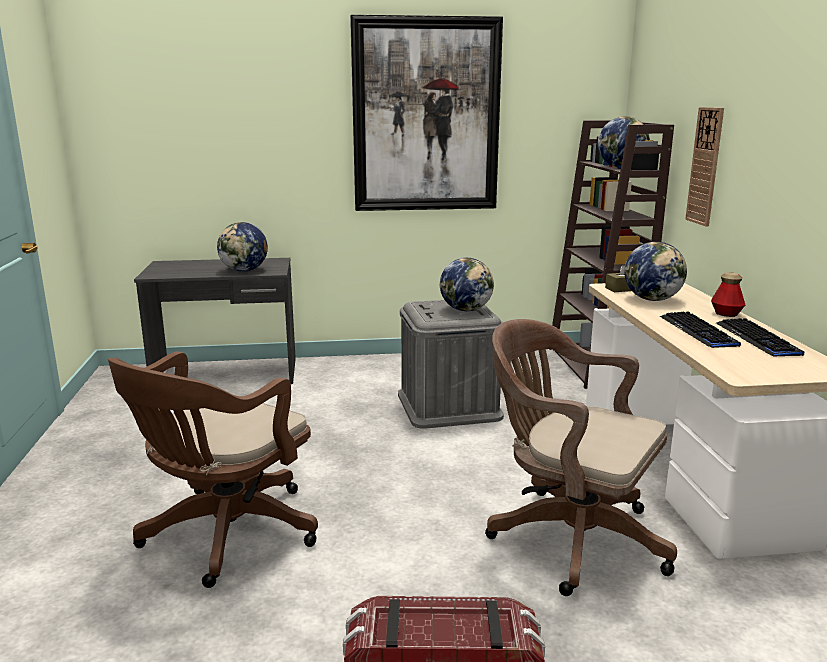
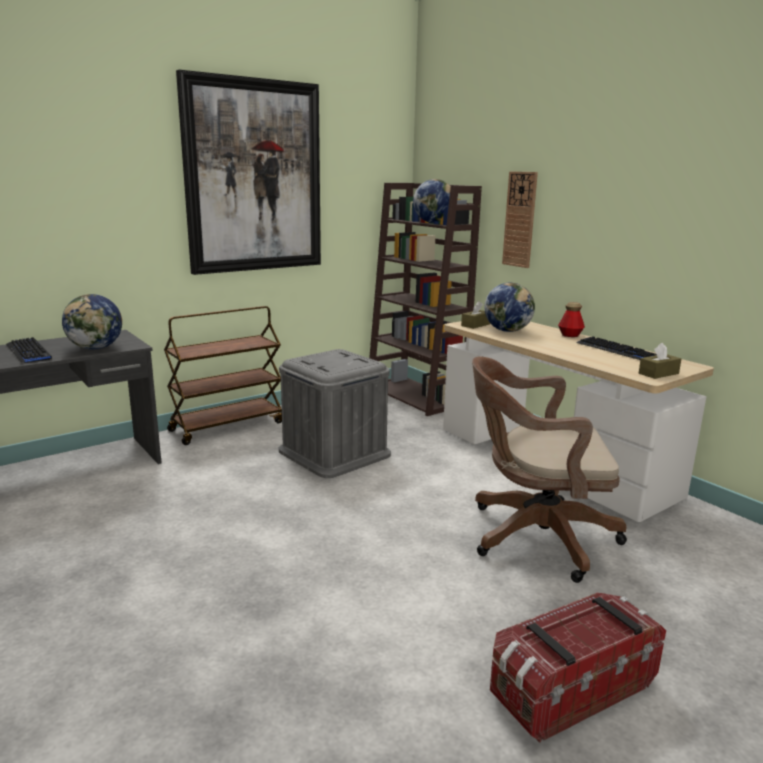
camera: 30 degrees left, 0 degrees up
brown office chair [108,351,318,588] -> none
globe [440,258,494,311] -> none
keyboard [660,311,741,348] -> keyboard moved to [6,337,52,363]
none -> brown cart [164,306,282,445]
none -> brown tissue box [639,343,681,379]

